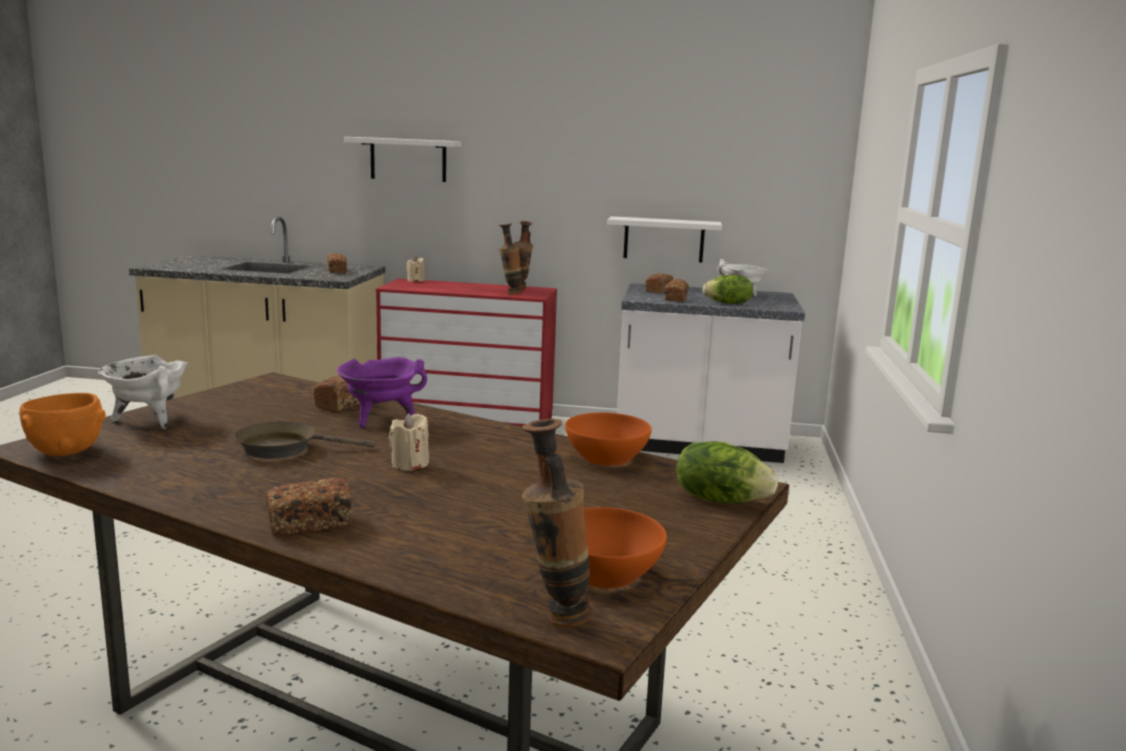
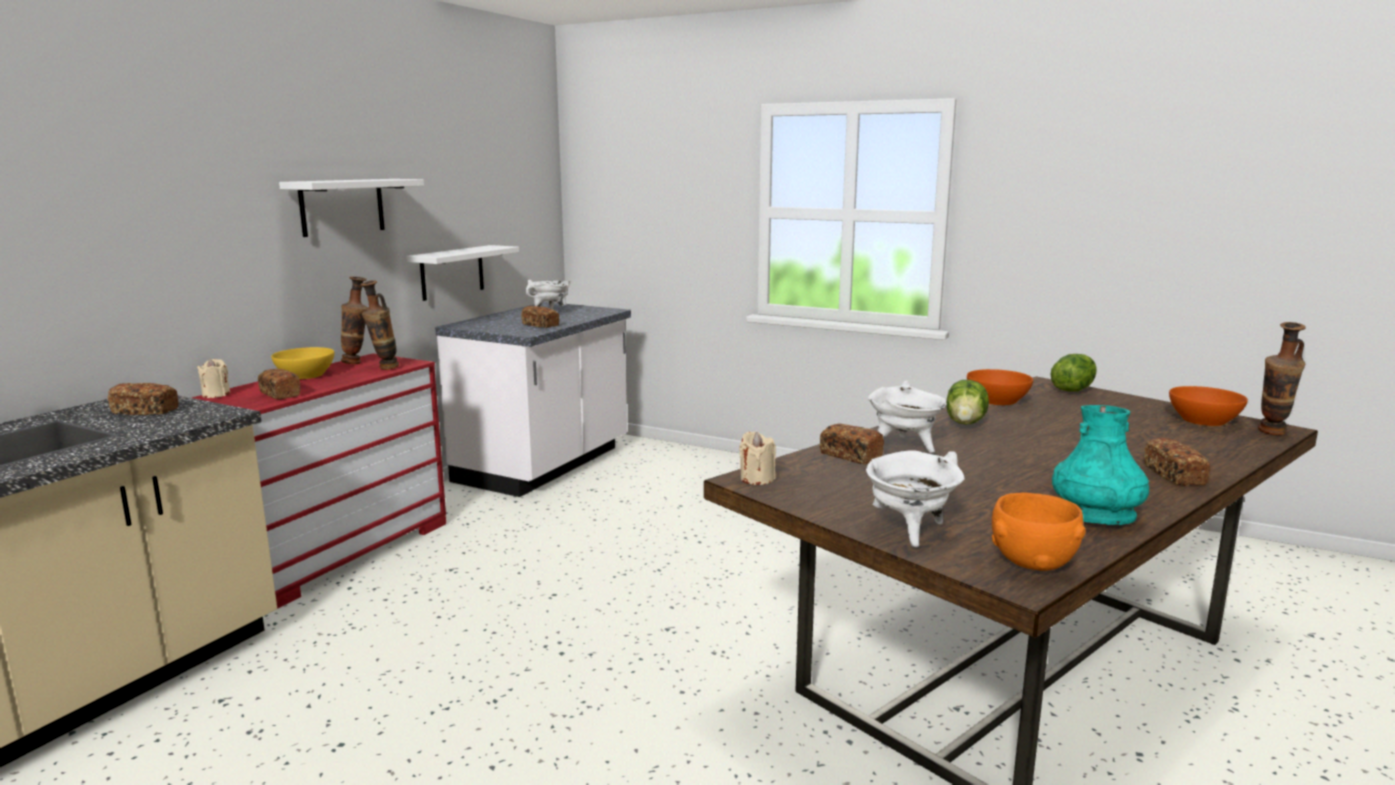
camera: 70 degrees left, 0 degrees up
brown frying pan [234,421,375,459] -> none
purple cooking pot [337,357,427,428] -> white cooking pot [868,380,947,453]
white shelf [344,137,461,182] -> white shelf moved to [279,179,424,237]
beige candle [389,413,429,471] -> beige candle moved to [739,432,776,485]
bread [645,273,673,294] -> bread moved to [258,369,301,399]
lettuce [702,275,753,304] -> lettuce moved to [946,380,989,425]
none -> yellow bowl [271,347,334,379]
none -> turquoise vase [1052,405,1149,525]

